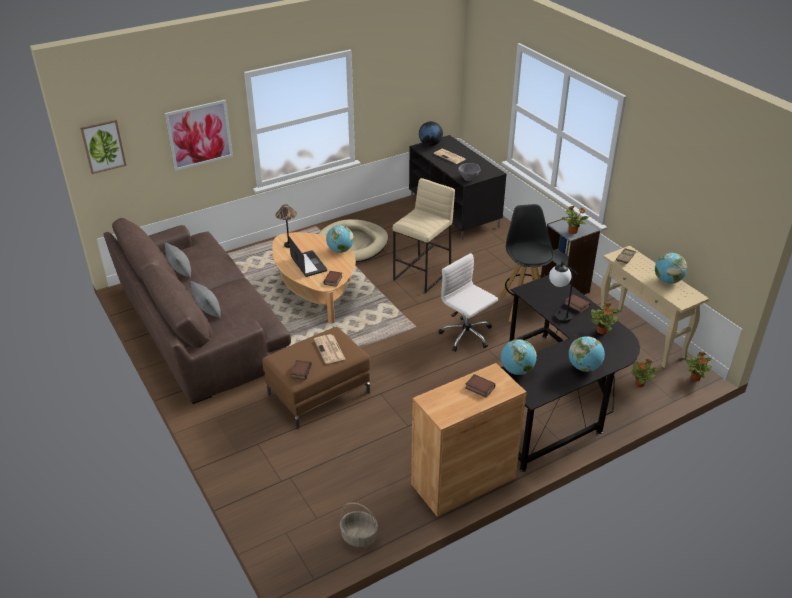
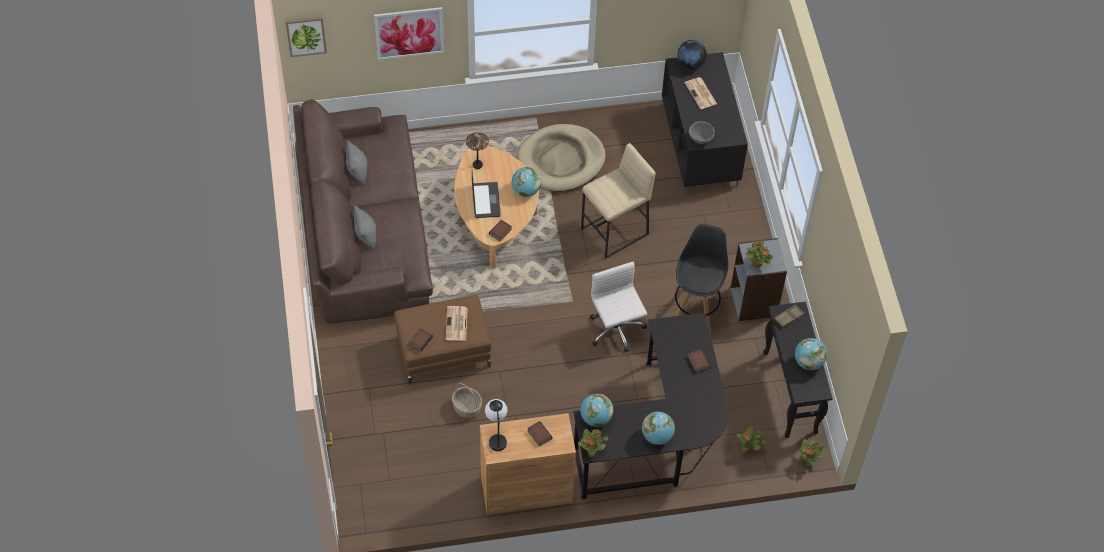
camera: 20 degrees right, 20 degrees up
basket [340,503,378,547] -> basket moved to [452,382,482,418]
table lamp [549,262,579,323] -> table lamp moved to [485,399,507,451]
potted plant [591,302,618,335] -> potted plant moved to [578,429,609,457]
beige console table [601,246,709,368] -> black console table [763,302,833,438]

